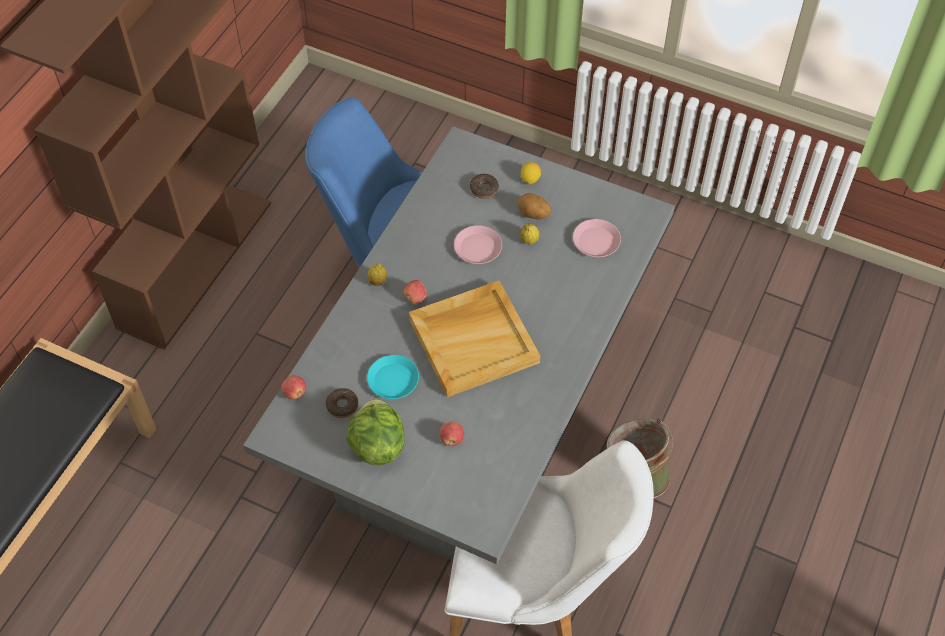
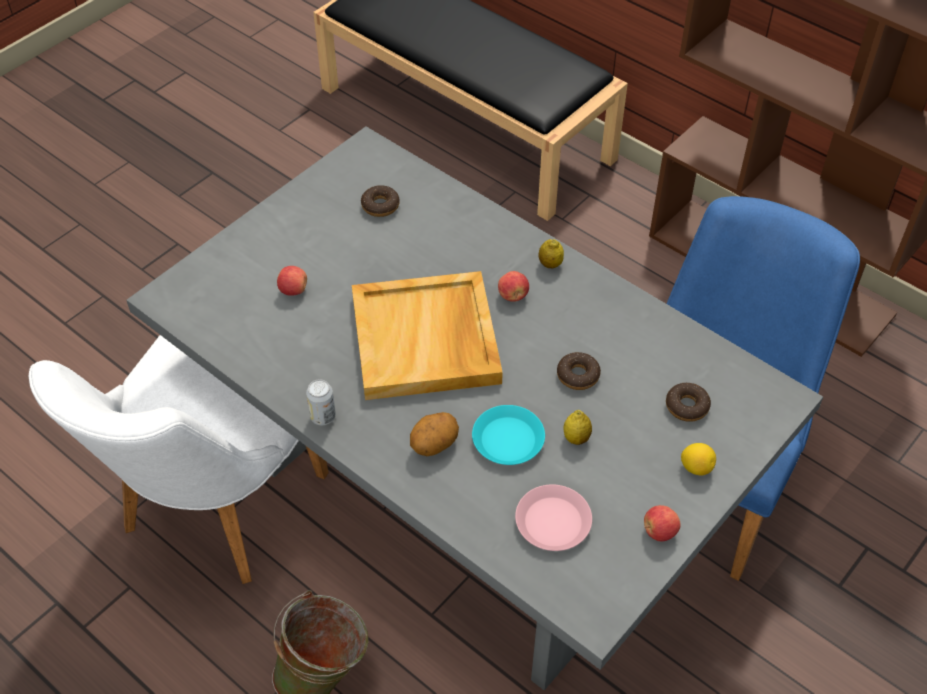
camera: 105 degrees right, 5 degrees down
apple [281,375,306,400] -> apple moved to [644,505,681,541]
lettuce [346,398,405,465] -> none
turquoise plate [367,355,419,399] -> turquoise plate moved to [472,405,545,465]
pink plate [454,225,502,264] -> donut [557,352,601,390]
potato [518,193,551,220] -> potato moved to [410,412,459,456]
none -> can [306,379,336,425]

